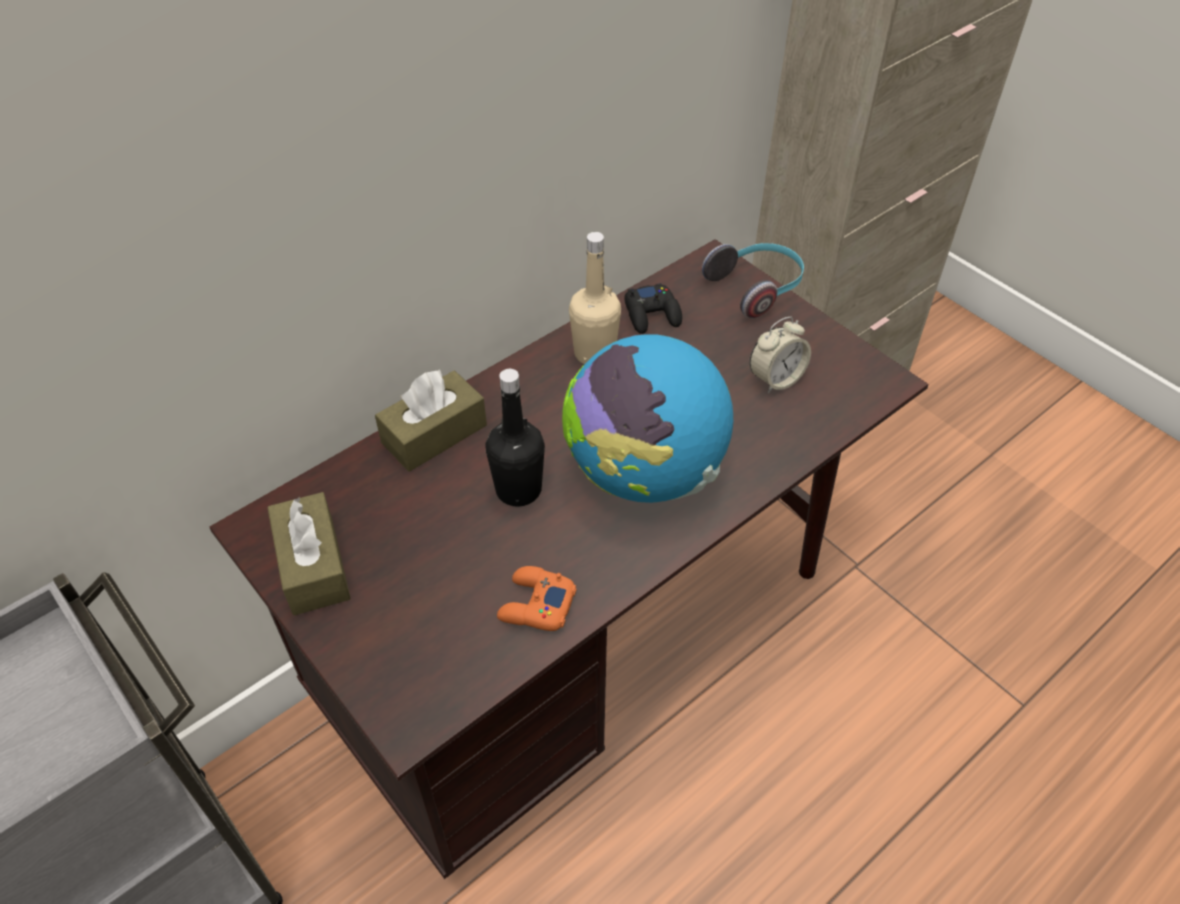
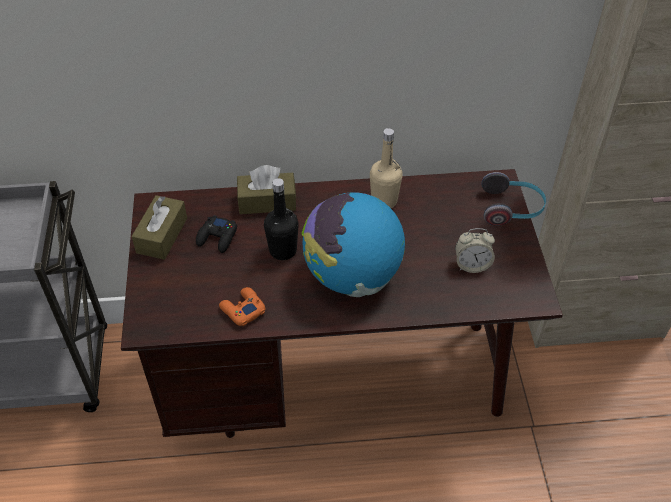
camera: 35 degrees right, 0 degrees up
black game controller [625,283,682,334] -> black game controller moved to [196,215,237,253]

